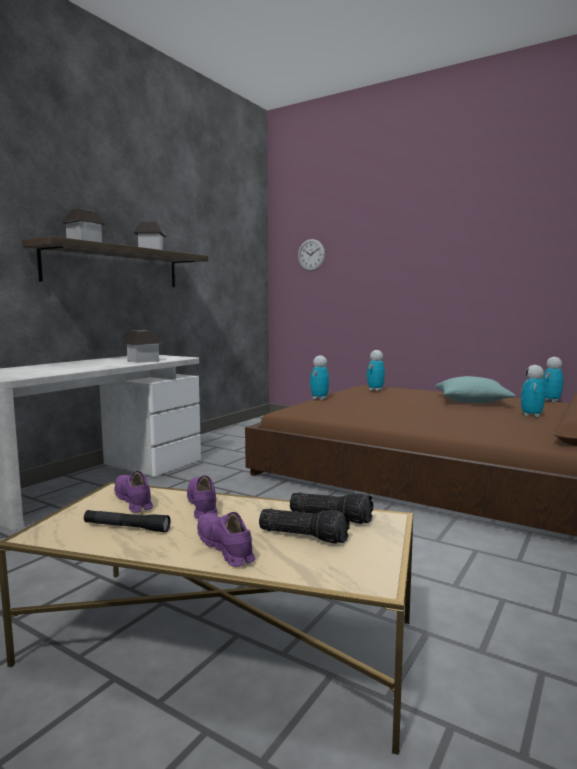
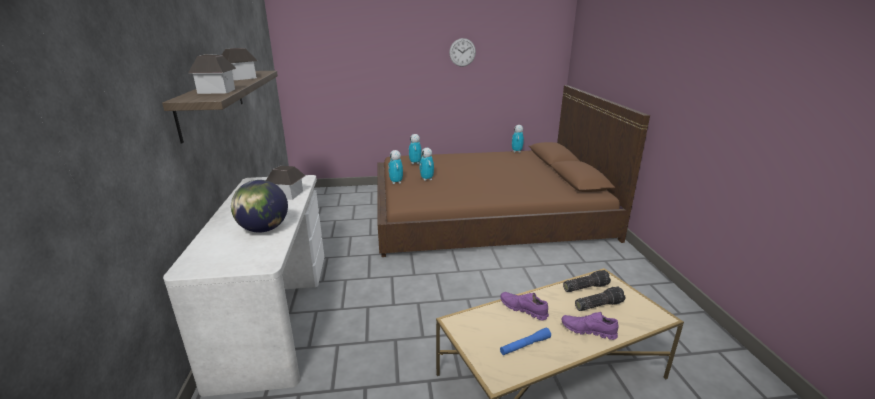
camera: 40 degrees left, 15 degrees up
black flashlight [84,510,171,533] -> blue flashlight [500,328,551,355]
purple shoe [114,471,153,513] -> none
wall clock [298,239,325,271] -> wall clock moved to [449,38,476,67]
turquoise pillow [435,376,516,403] -> none
toy robot [521,365,545,417] -> toy robot moved to [419,148,434,181]
none -> globe [231,180,288,233]

